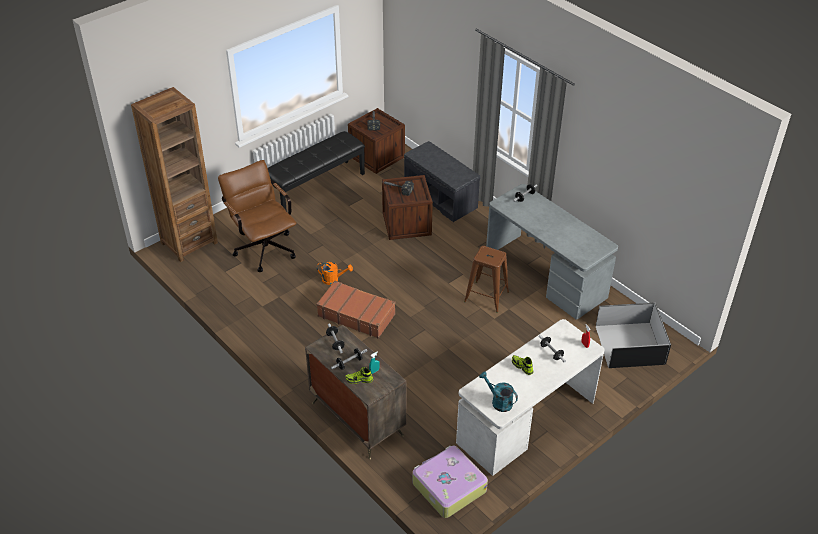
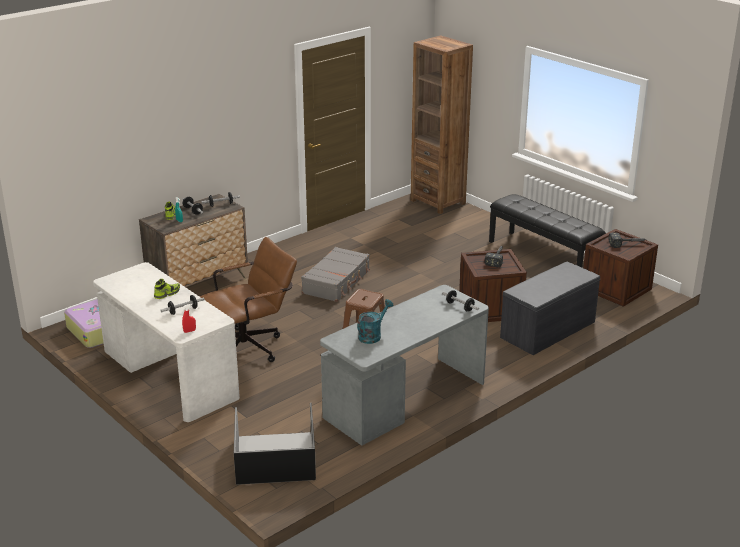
camera: 90 degrees right, 15 degrees down
brown office chair [218,160,297,272] -> brown office chair moved to [199,237,297,362]
brown suitcase [316,281,395,339] -> grey suitcase [301,247,370,302]
orange watering can [317,262,353,285] -> none
turquoise watering can [479,371,518,412] -> turquoise watering can moved to [357,299,393,344]

